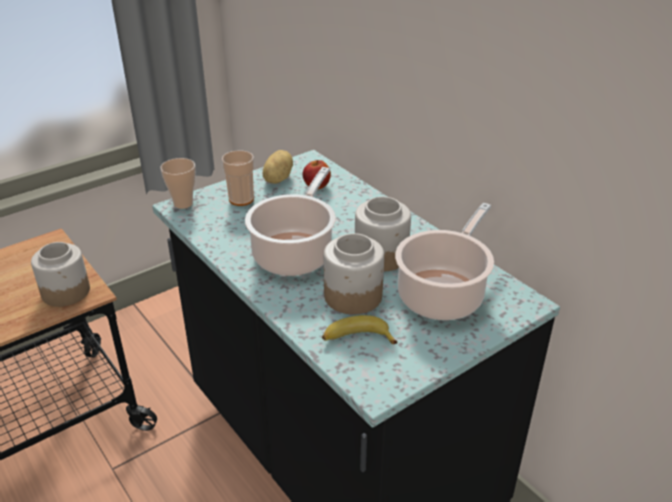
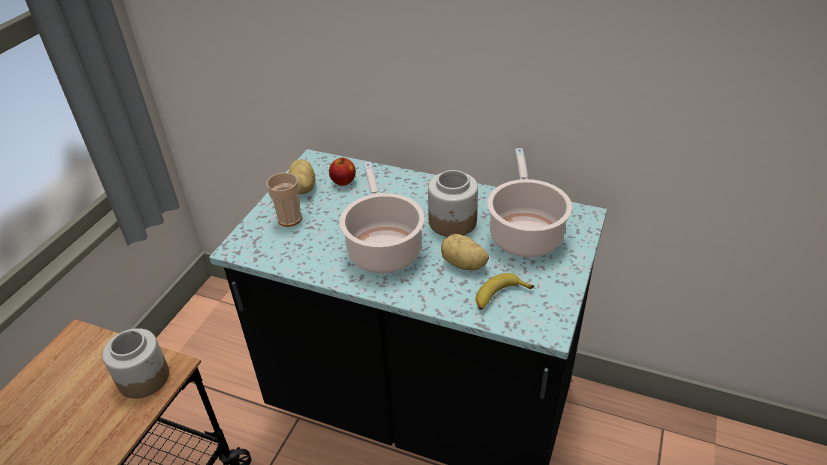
camera: 30 degrees left, 5 degrees up
cup [160,158,196,209] -> none
jar [324,233,384,315] -> potato [441,234,489,270]

